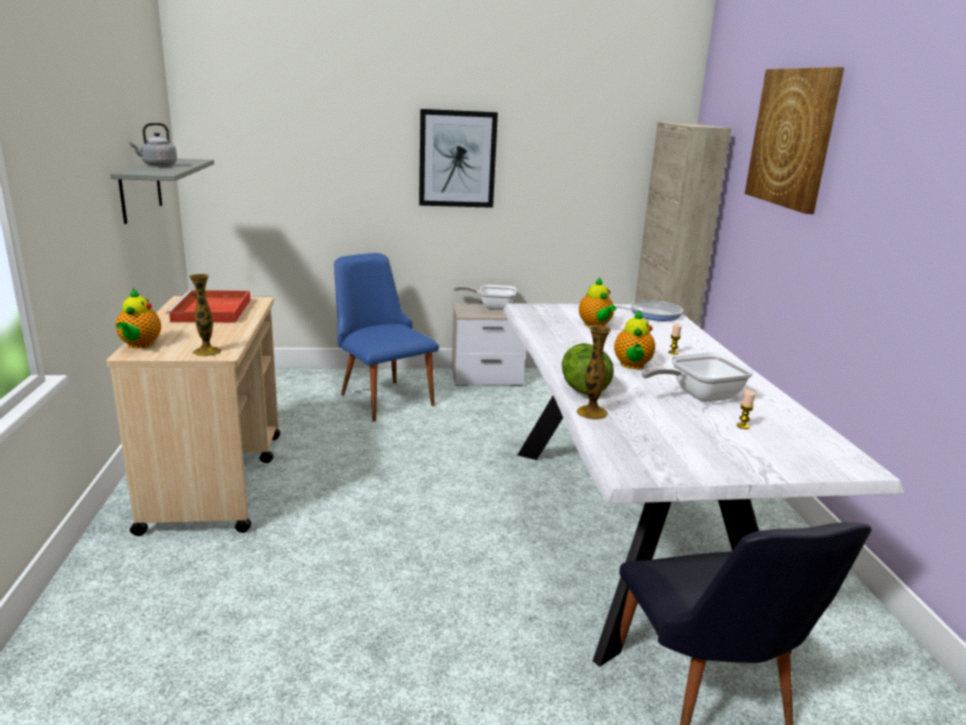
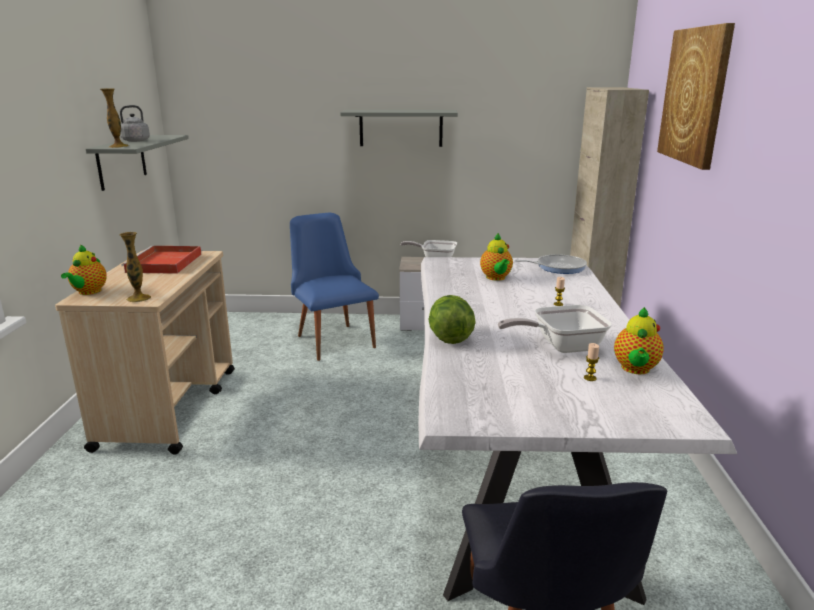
camera: 10 degrees right, 0 degrees up
picture [419,109,498,208] -> grey shelf [340,110,458,147]
vase [577,325,611,419] -> vase moved to [100,88,129,148]
teapot [614,310,655,369] -> teapot moved to [614,307,664,374]

